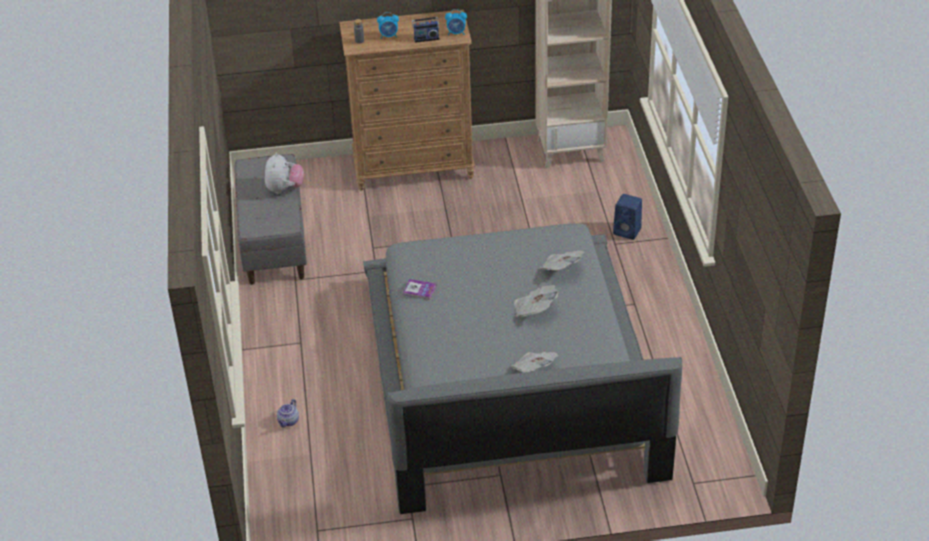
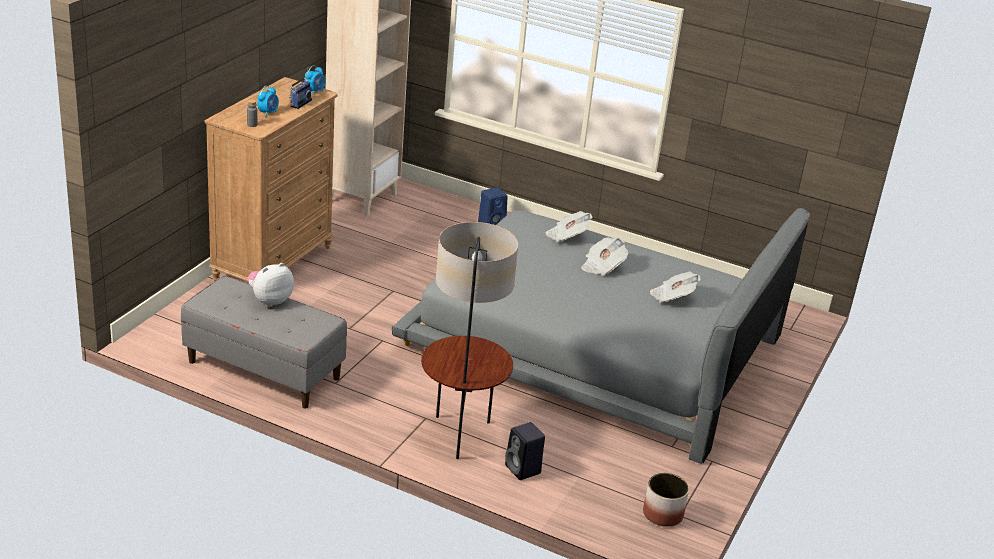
camera: 60 degrees left, 10 degrees down
plush toy [265,152,304,194] -> plush toy turned 75 degrees counterclockwise [248,263,294,307]
teapot [277,399,299,427] -> black speaker [505,422,545,480]
book [403,279,436,299] -> none
none -> floor lamp [421,222,518,459]
none -> planter [643,473,689,527]

